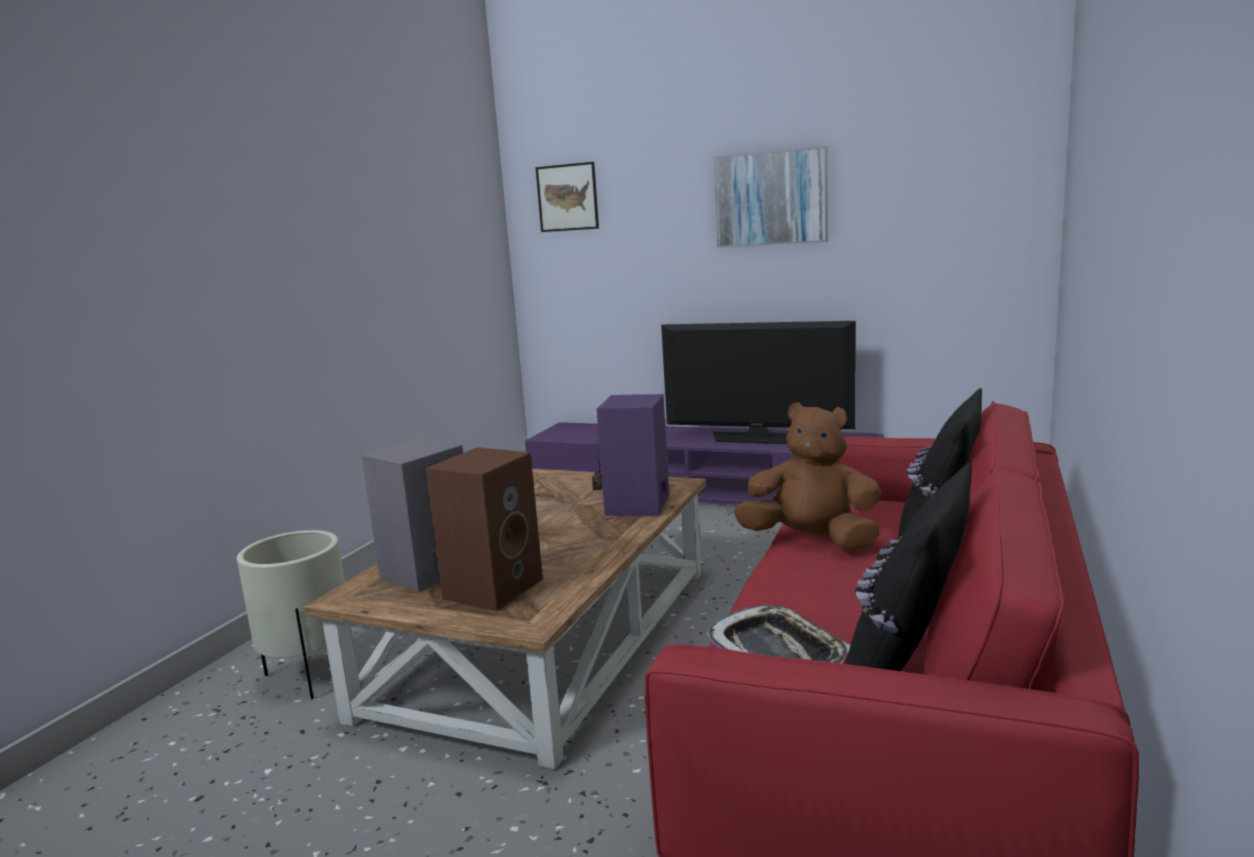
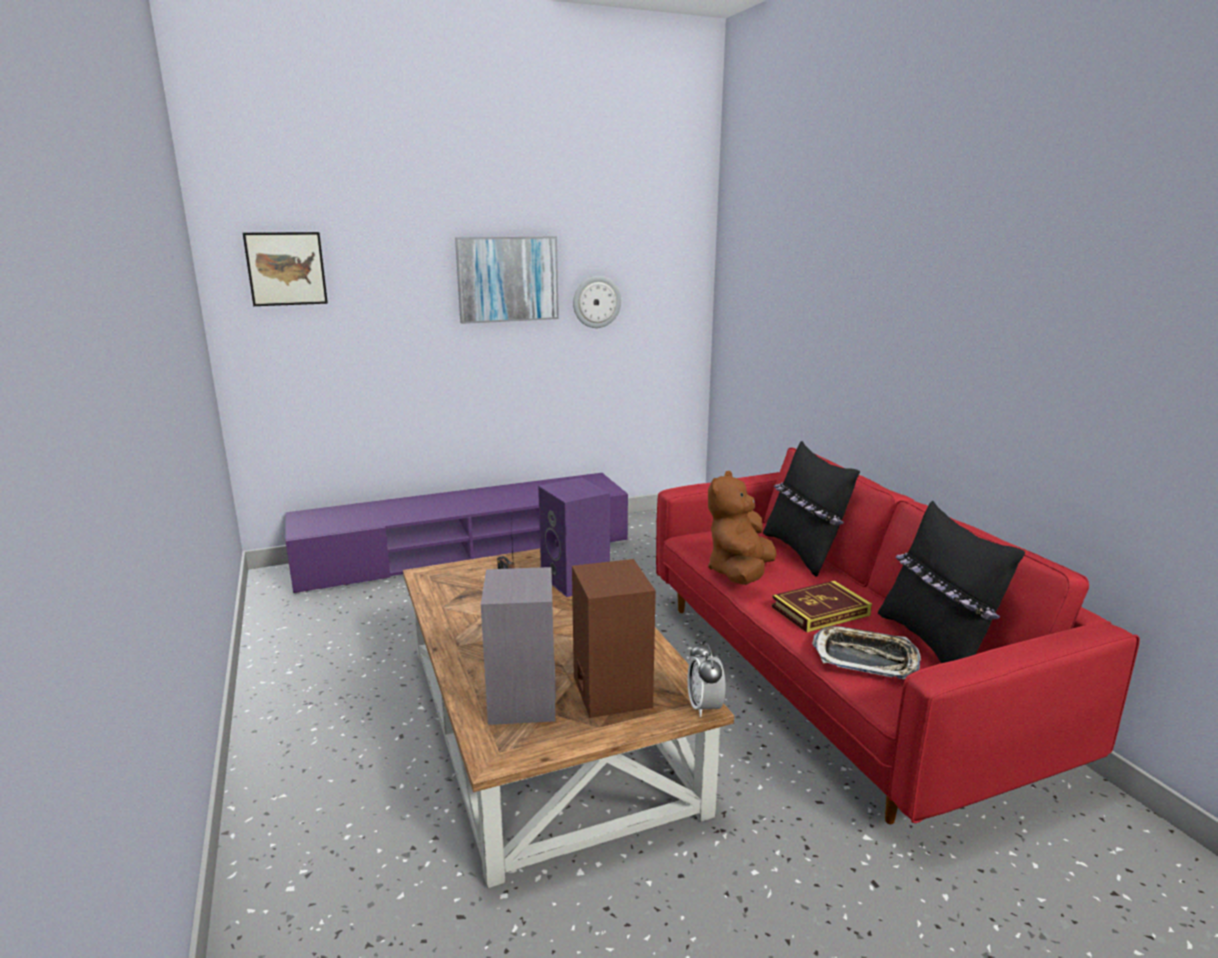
camera: 45 degrees left, 5 degrees up
beige planter [237,530,345,700] -> none
television [661,321,856,444] -> none
brown plush toy [733,402,882,551] -> brown plush toy turned 45 degrees counterclockwise [708,471,776,585]
none -> wall clock [573,276,621,328]
none -> alarm clock [687,641,725,717]
none -> book [772,581,872,633]

